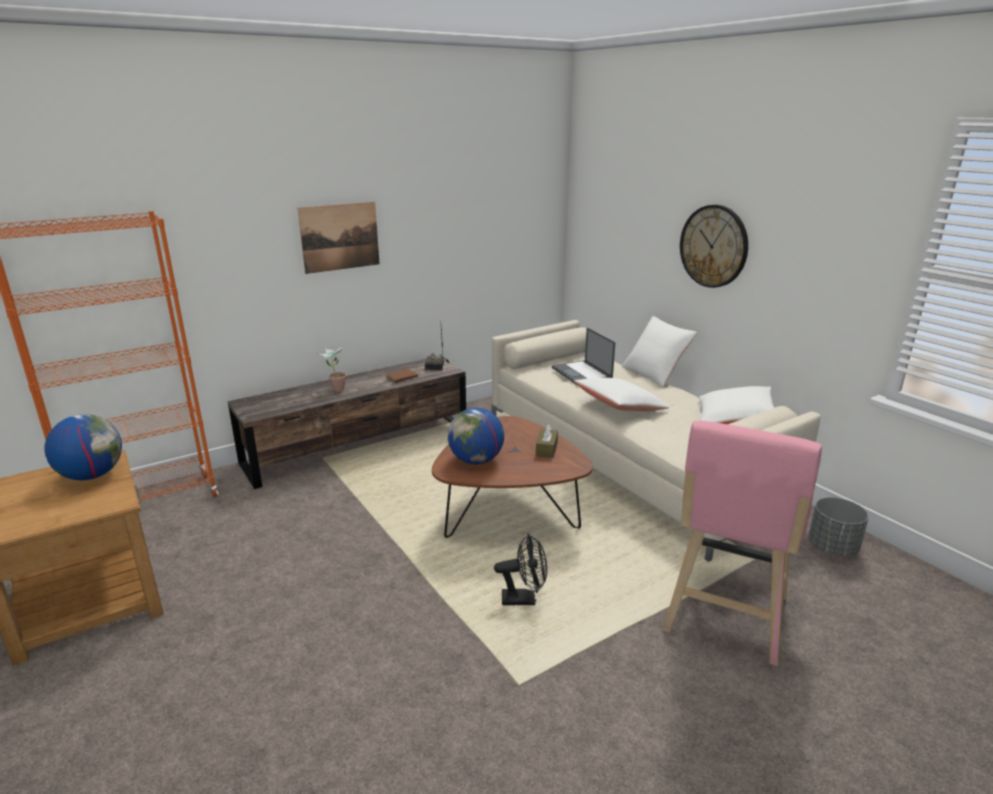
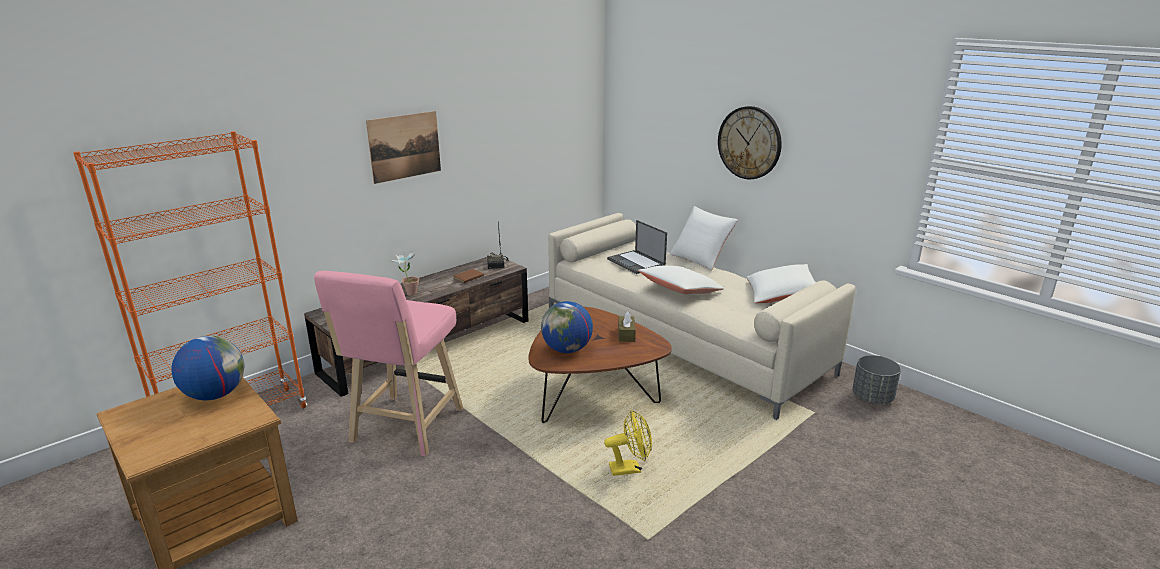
camera: 10 degrees left, 0 degrees up
black fan [494,534,547,605] -> yellow fan [604,410,652,476]
pink stool [663,421,822,666] -> pink stool moved to [314,271,463,457]

